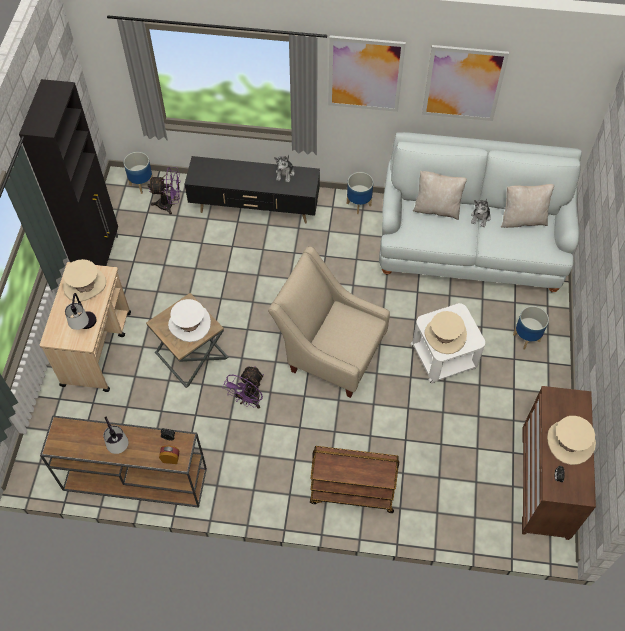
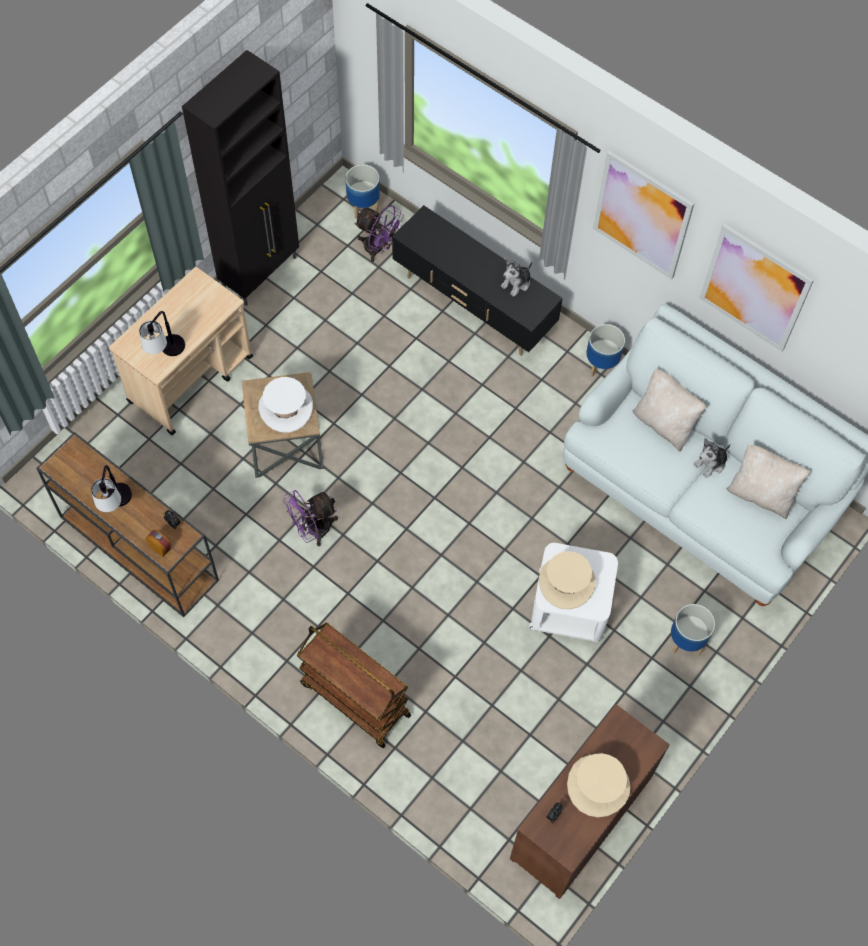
camera: 30 degrees right, 5 degrees up
beige hat [63,259,106,302] -> none
beige armchair [268,246,390,398] -> none

